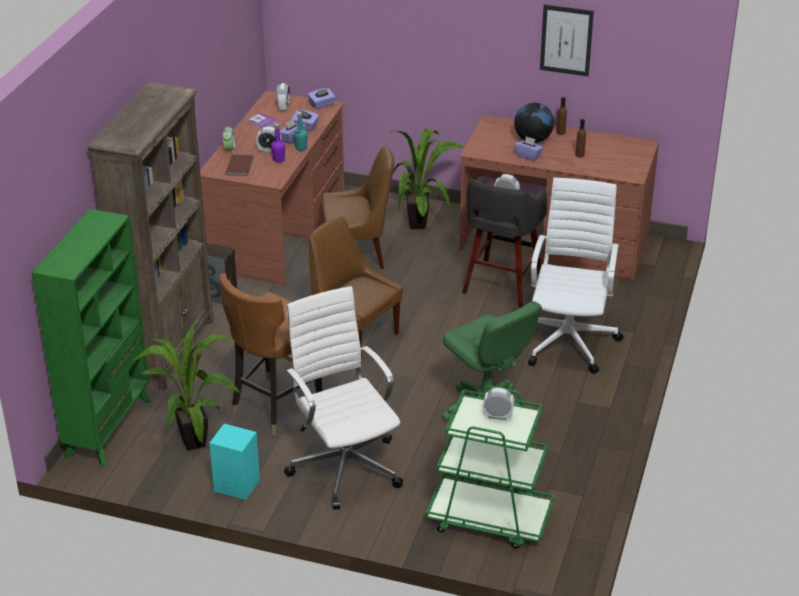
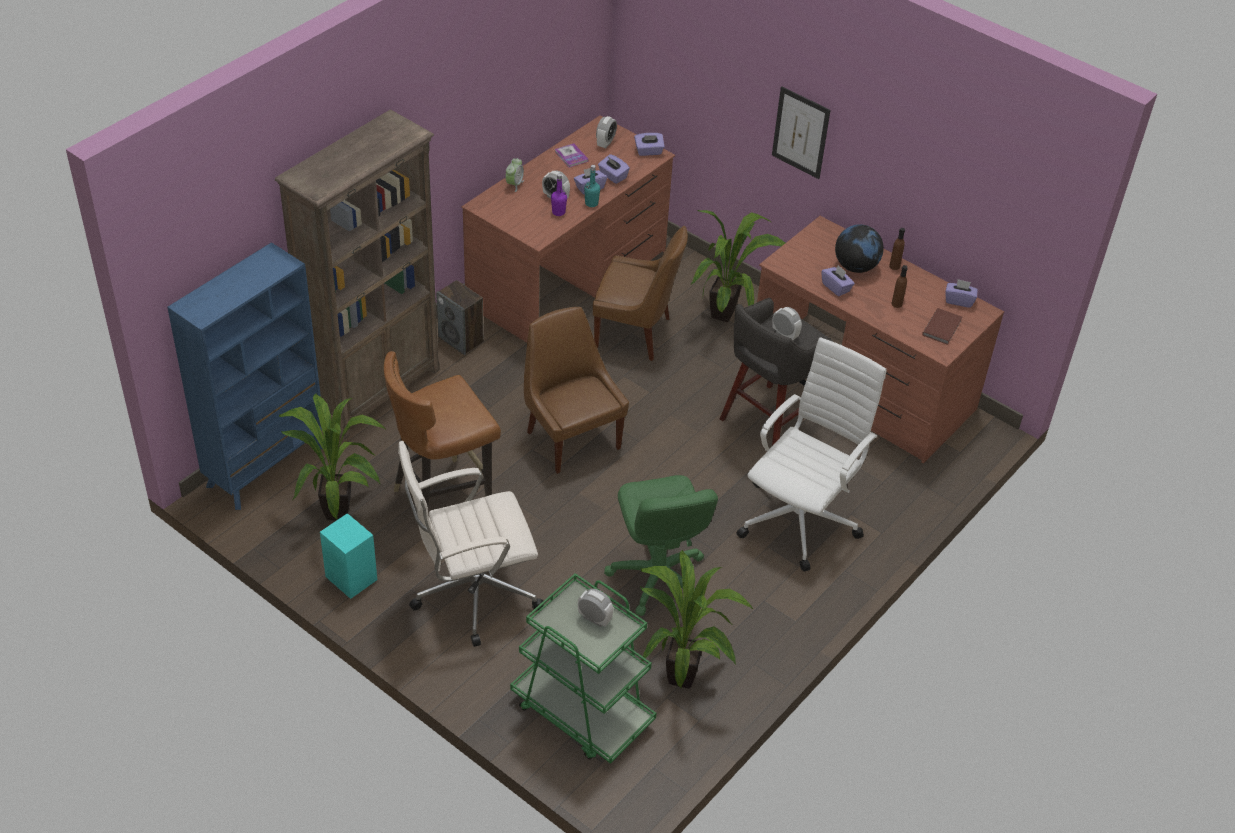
camera: 20 degrees right, 10 degrees up
green bookcase [31,209,151,467] -> blue bookcase [167,242,323,510]
brown book [225,154,253,176] -> brown book moved to [922,308,962,345]
white office chair [284,286,403,510] -> white office chair turned 105 degrees counterclockwise [398,441,544,647]
picture [540,5,594,76] -> picture moved to [772,86,830,179]
none -> potted plant [640,550,753,689]
none -> purple tissue box [945,279,978,308]

